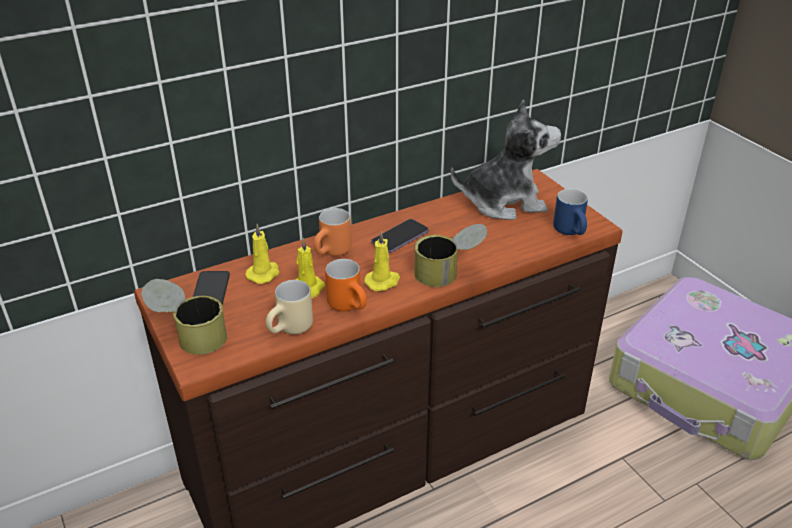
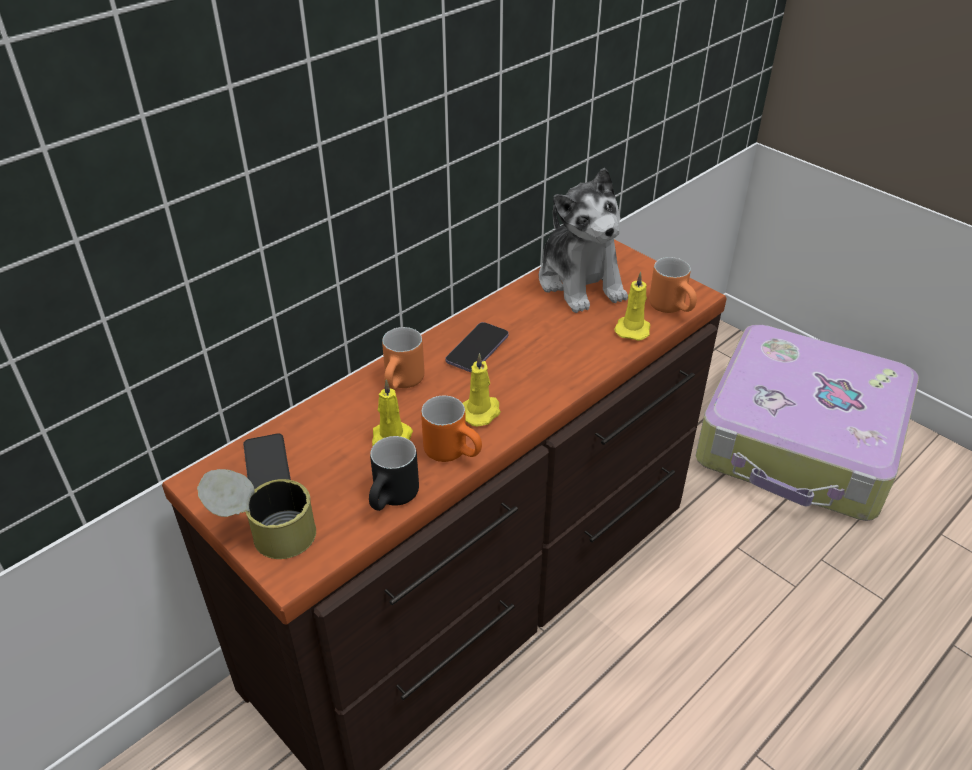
camera: 15 degrees left, 5 degrees up
yellow candle [246,224,280,284] -> yellow candle moved to [614,272,650,341]
beige mug [266,280,313,334] -> black mug [369,436,419,511]
can [414,224,487,287] -> none
plush toy [450,99,561,220] -> plush toy turned 90 degrees clockwise [539,168,628,313]
blue mug [553,189,588,235] -> orange mug [649,257,697,313]

